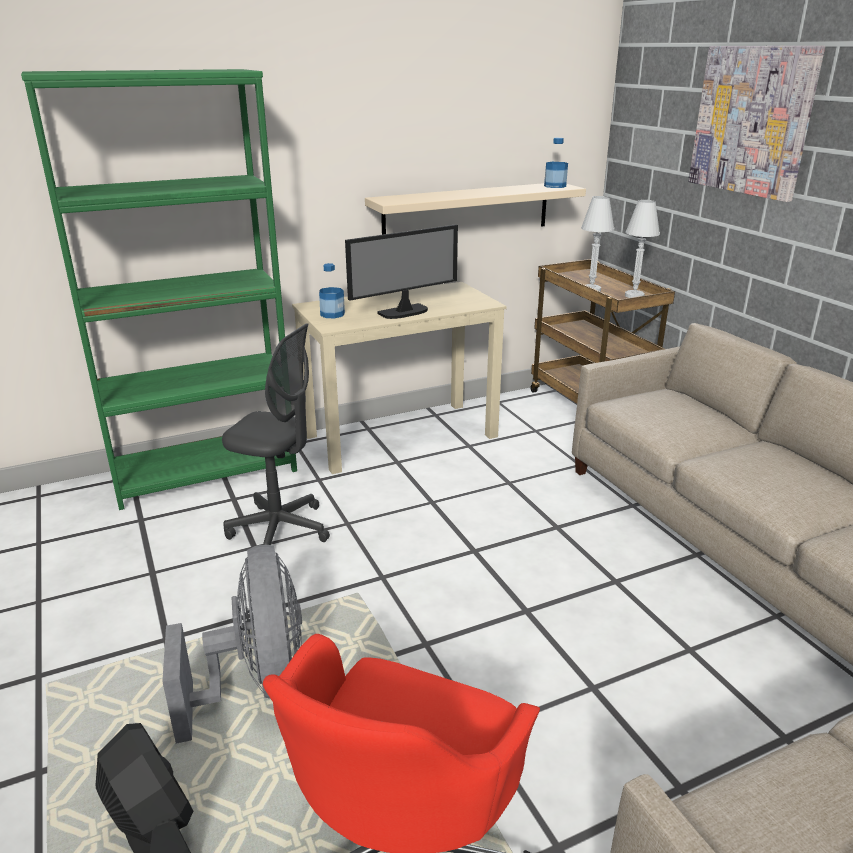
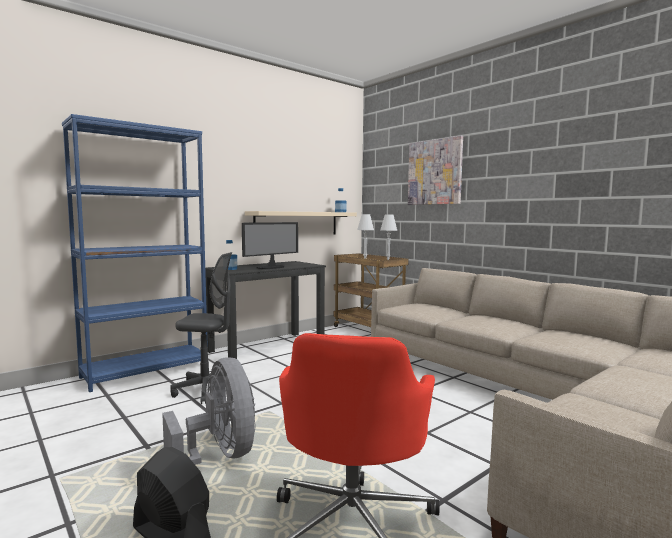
camera: 15 degrees left, 20 degrees down
green bookcase [21,69,297,510] -> blue bookcase [62,114,208,392]
beige desk [292,282,507,474] -> black desk [205,261,326,359]

